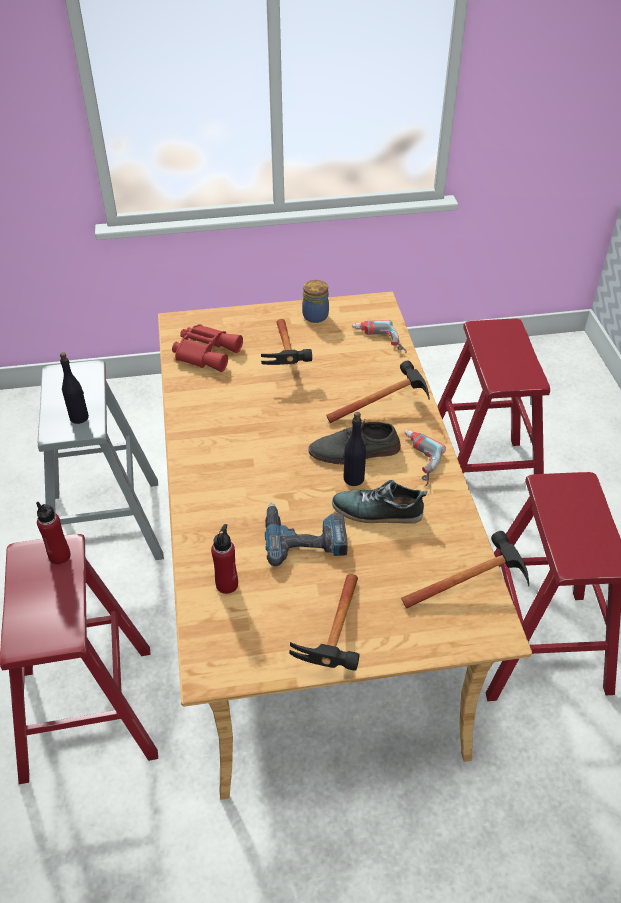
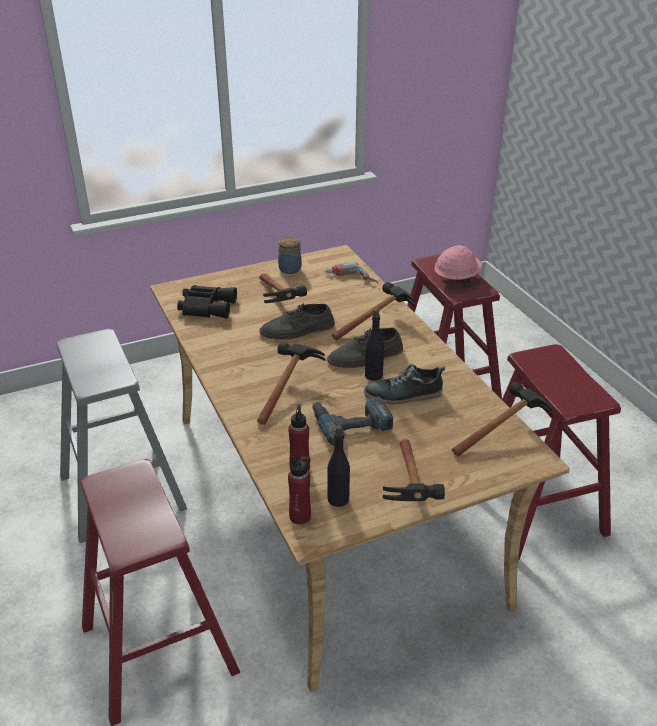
camera: 15 degrees left, 10 degrees down
red bottle [36,502,71,565] -> red bottle moved to [288,456,311,525]
black bottle [60,352,89,424] -> black bottle moved to [327,426,350,507]
red binoculars [172,324,243,372] -> black binoculars [177,285,237,319]
power drill [404,430,446,486] -> none
none -> hammer [257,342,326,425]
none -> grey shoe [260,302,335,340]
none -> pink hard hat [434,245,482,284]

